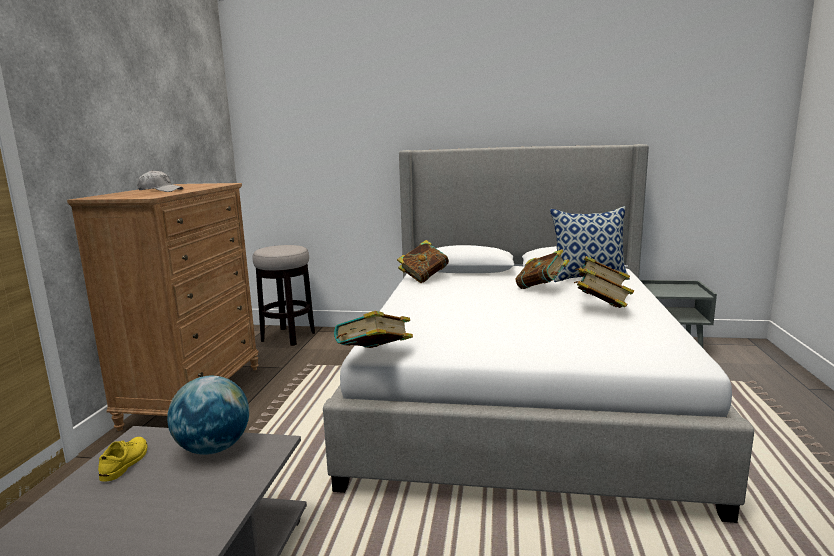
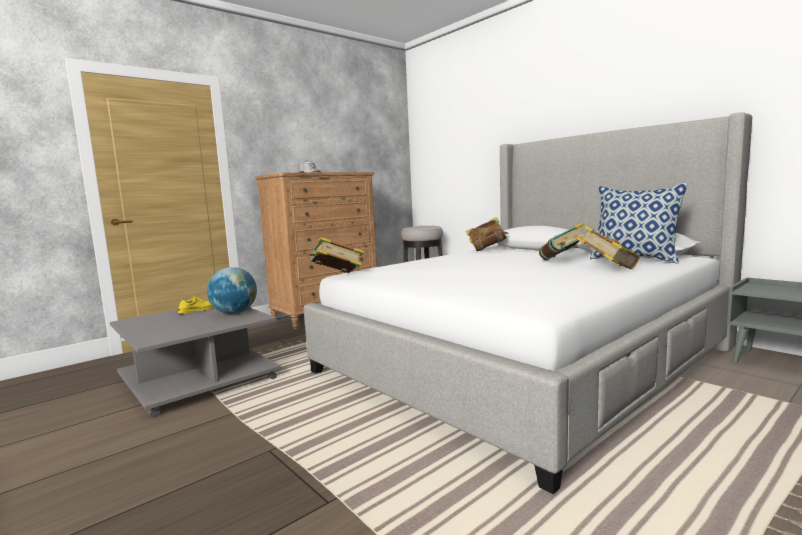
camera: 40 degrees right, 5 degrees down
book [574,268,634,308] -> none

